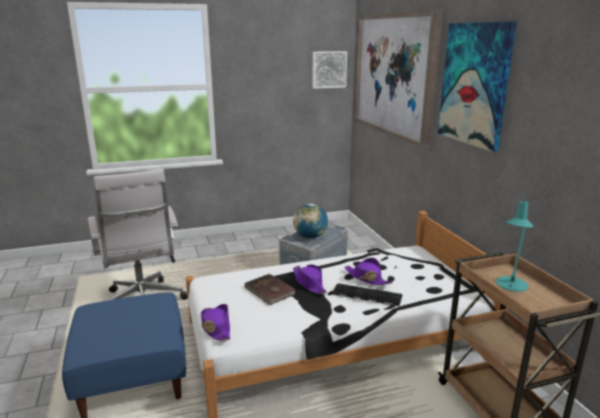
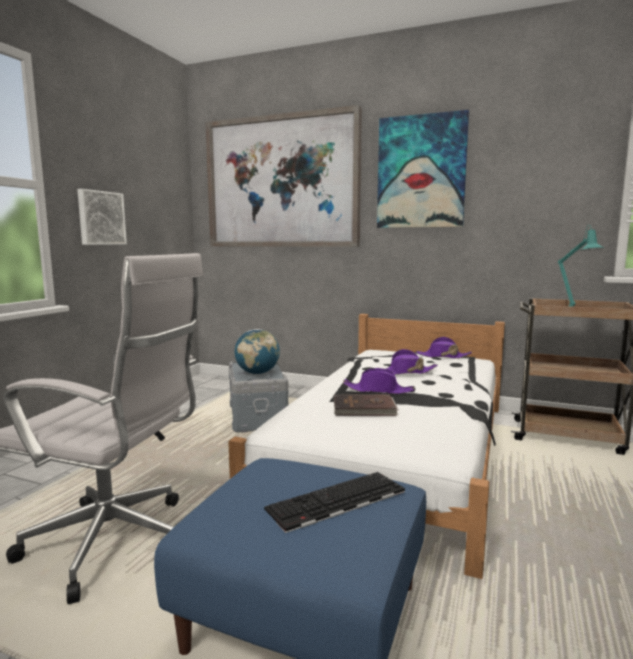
camera: 50 degrees left, 10 degrees down
purple hat [201,304,230,340] -> purple hat moved to [416,337,472,359]
picture [312,51,347,89] -> picture moved to [77,189,127,245]
keyboard [332,283,403,306] -> keyboard moved to [264,472,405,533]

